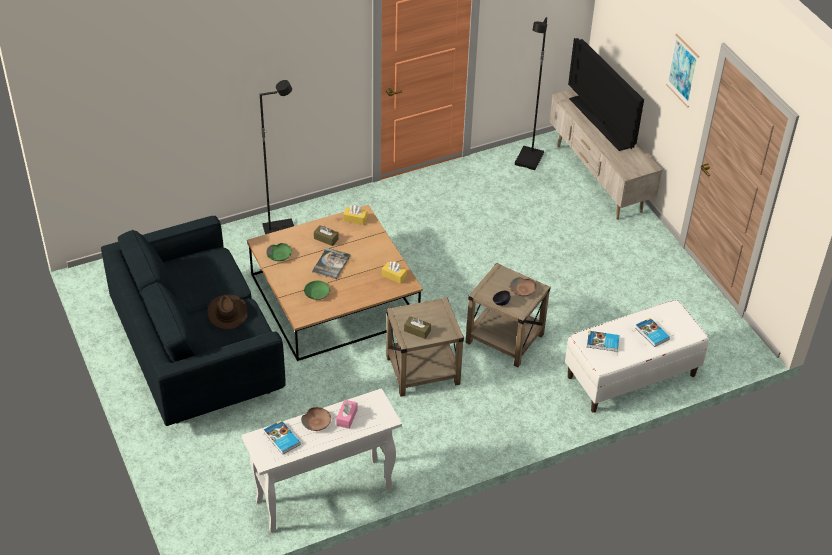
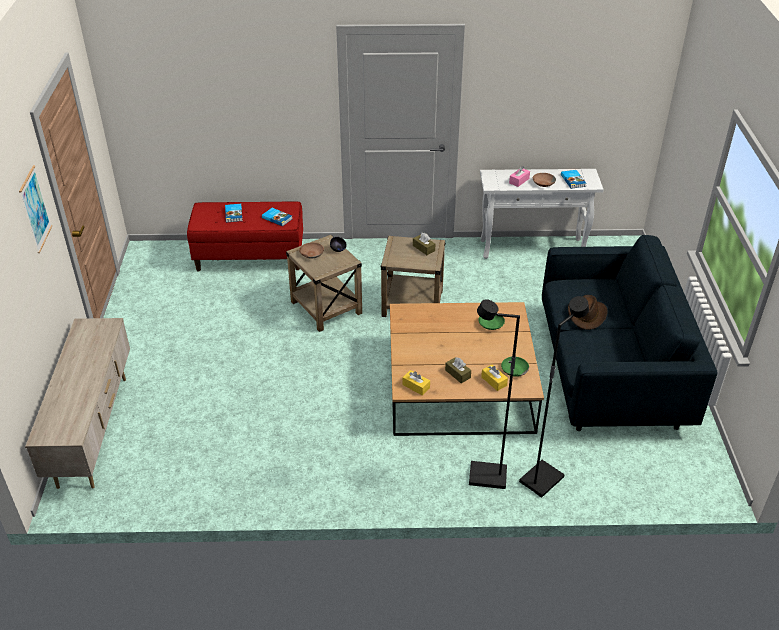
camera: 155 degrees left, 5 degrees down
book [312,248,351,279] -> none
yellow tissue box [382,262,407,284] -> yellow tissue box moved to [481,364,508,391]
black floor lamp [515,17,547,170] -> black floor lamp moved to [519,296,589,498]
white bench [565,299,709,413] -> red bench [187,201,303,271]
television [568,38,644,151] -> none

